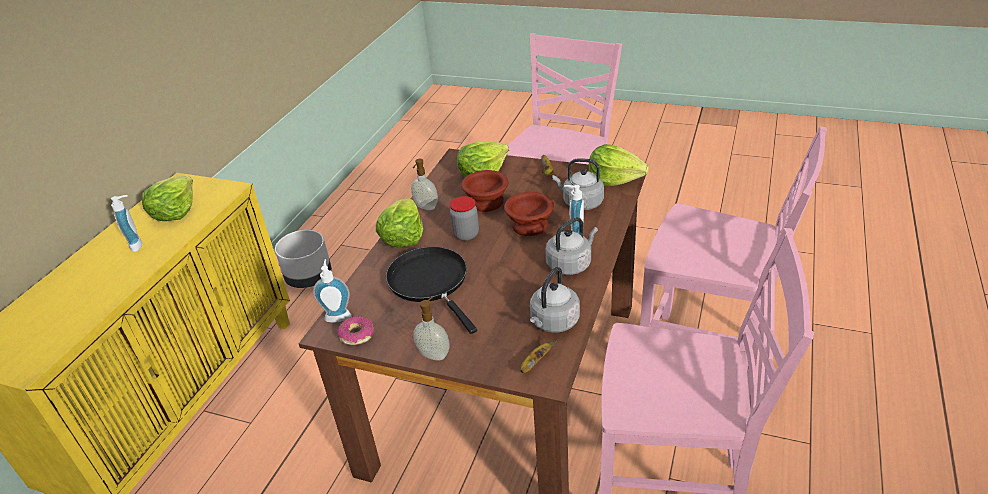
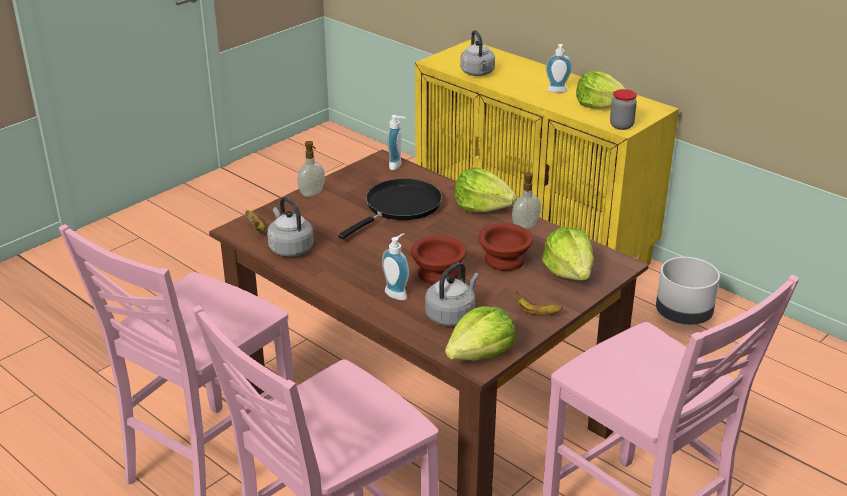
camera: 110 degrees right, 5 degrees down
donut [337,316,373,345] -> none
black frying pan [386,247,477,334] -> black frying pan turned 45 degrees counterclockwise [338,178,442,239]
jar [450,196,479,241] -> jar moved to [610,89,637,130]
grey kettle [546,217,598,275] -> grey kettle moved to [460,30,495,76]

